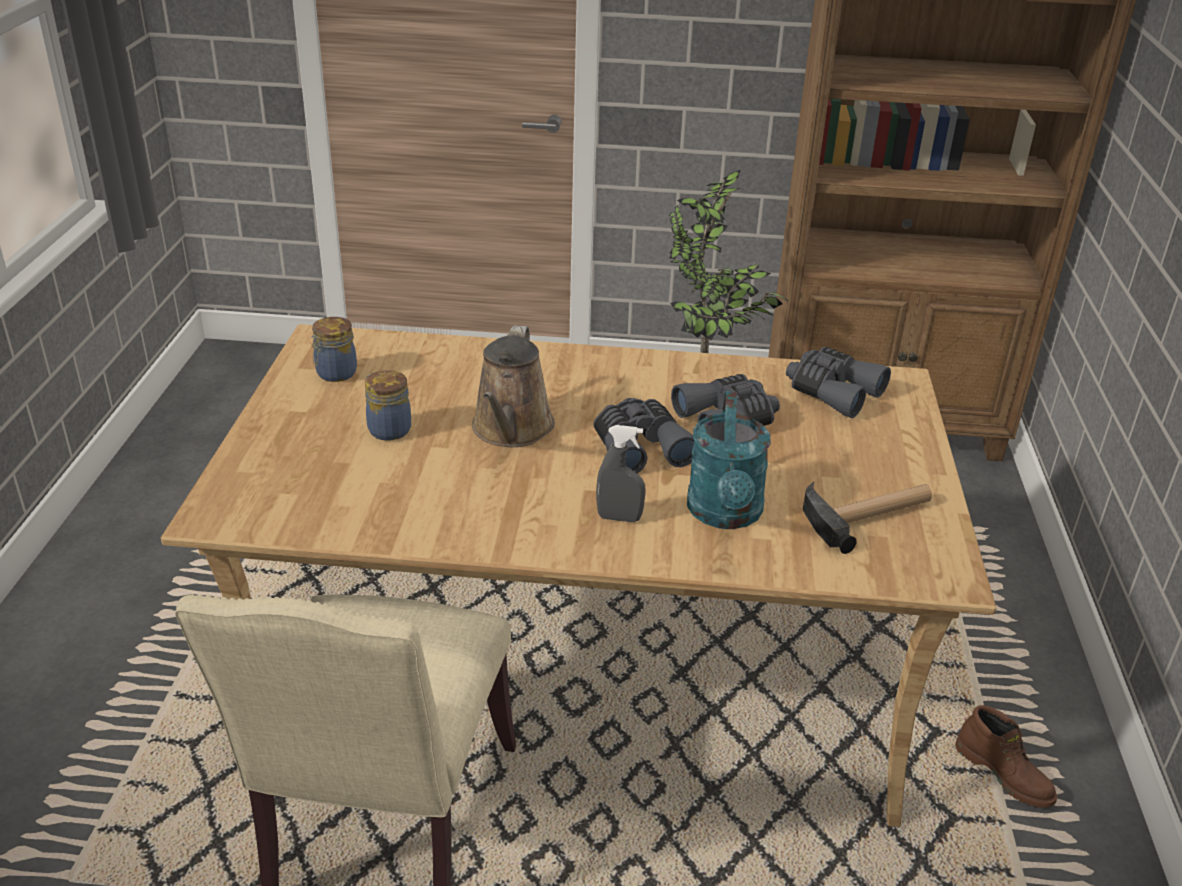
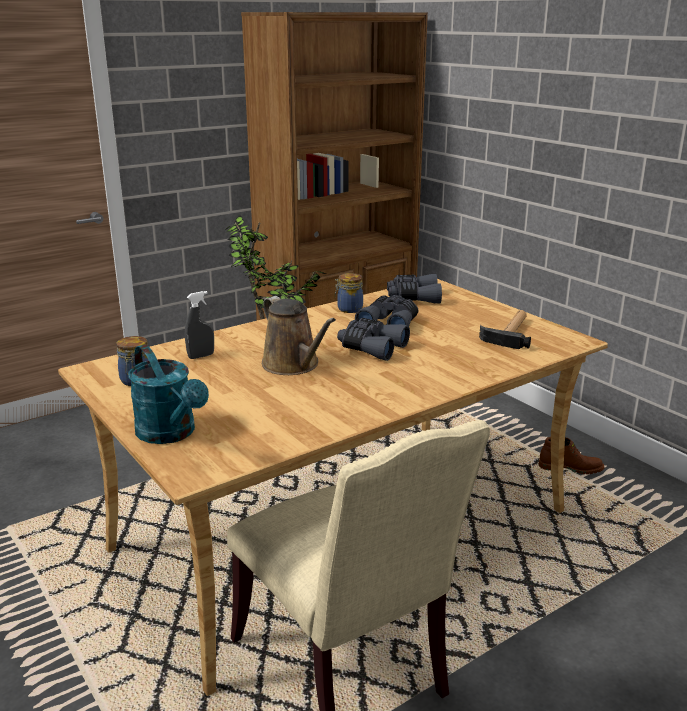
camera: 40 degrees left, 10 degrees down
jar [365,370,411,441] -> jar moved to [335,273,363,313]
grey spray bottle [596,425,646,522] -> grey spray bottle moved to [185,291,214,359]
turquoise watering can [687,391,771,529] -> turquoise watering can moved to [128,344,209,444]

